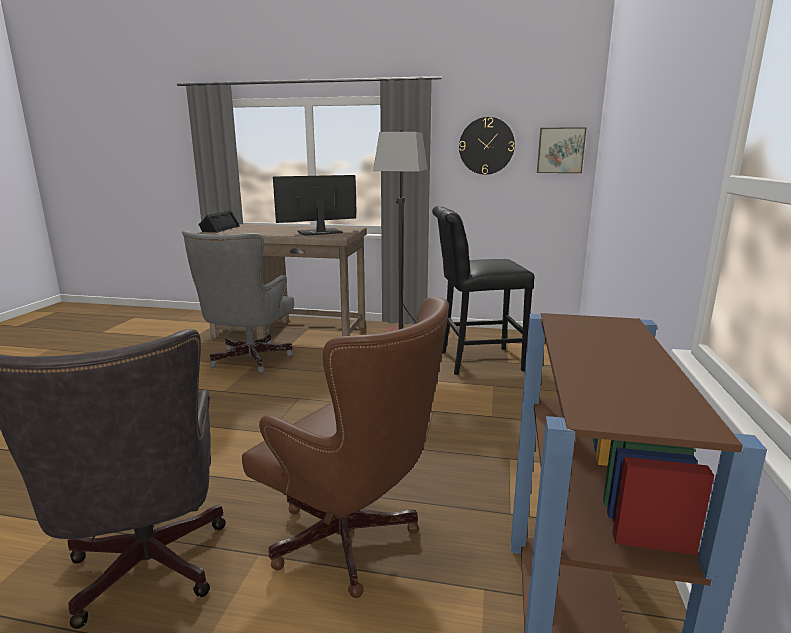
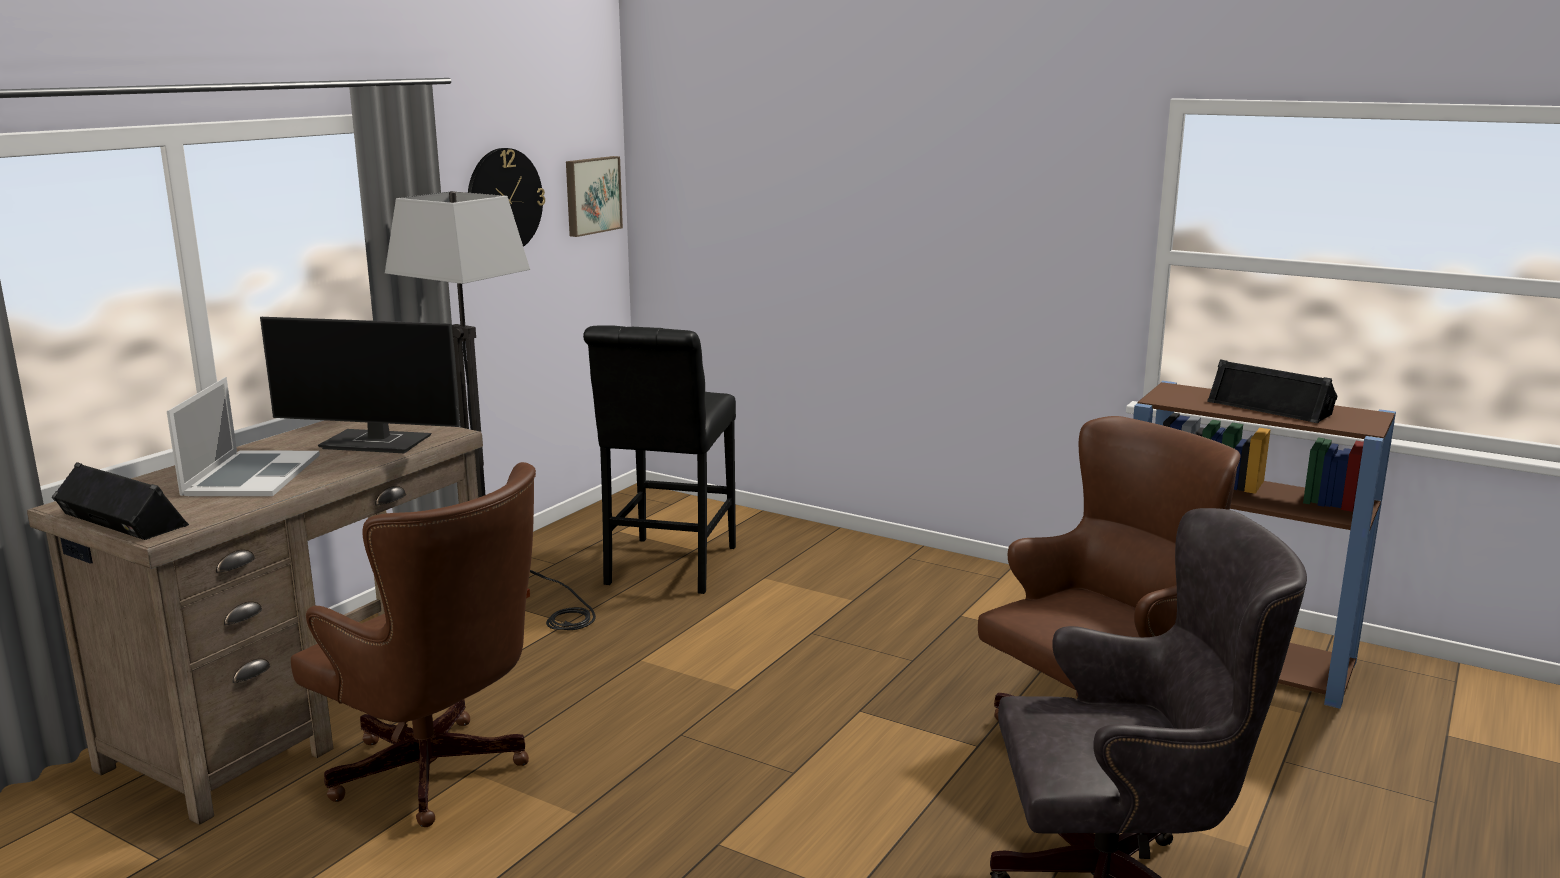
camera: 70 degrees left, 0 degrees up
grey office chair [182,230,294,373] -> brown office chair [291,462,536,827]
monitor [273,175,356,236] -> monitor turned 75 degrees counterclockwise [260,317,460,453]
none -> laptop [167,377,320,496]
none -> black speaker [1207,359,1338,423]

